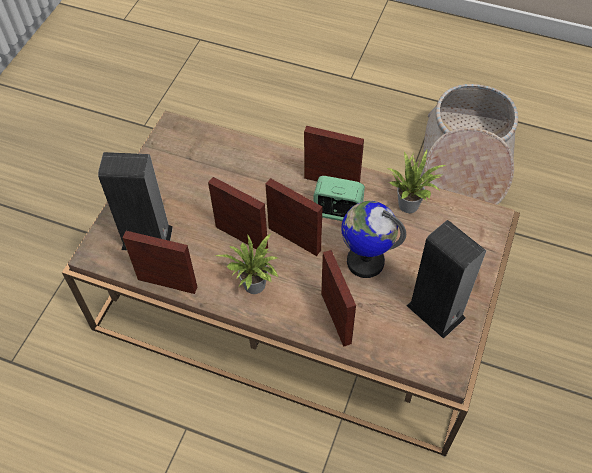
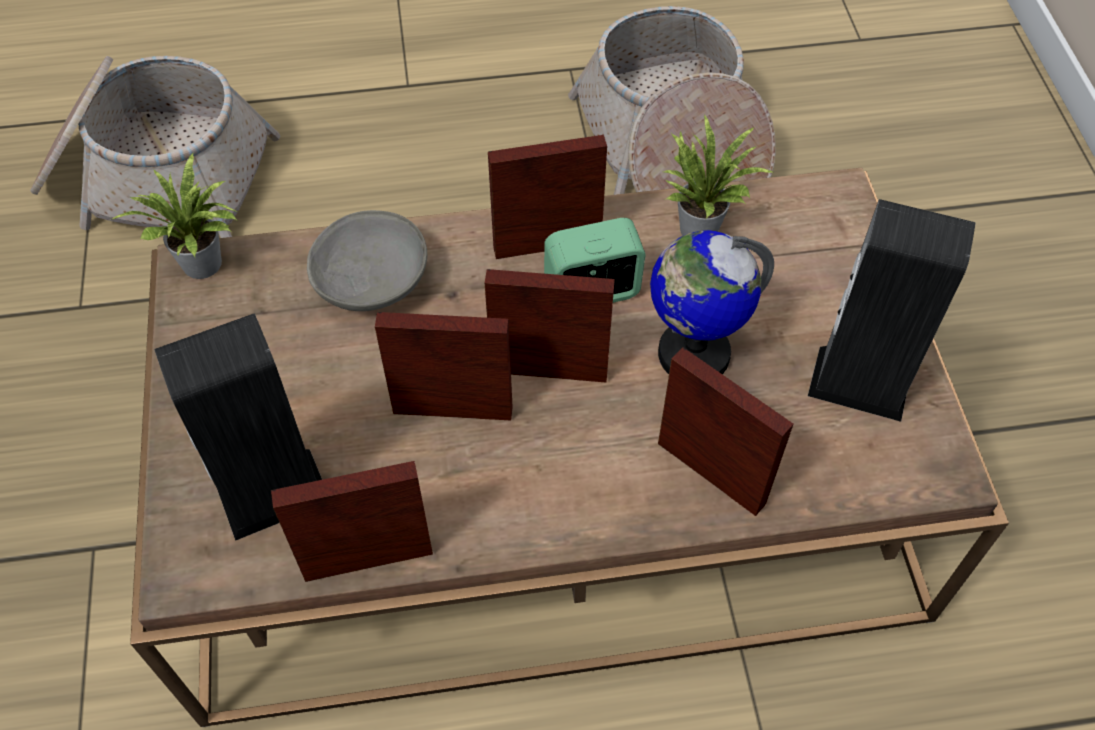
camera: 30 degrees left, 0 degrees up
potted plant [216,234,279,294] -> potted plant moved to [110,152,238,279]
none -> basket [30,56,281,238]
none -> grey bowl [307,210,427,311]

